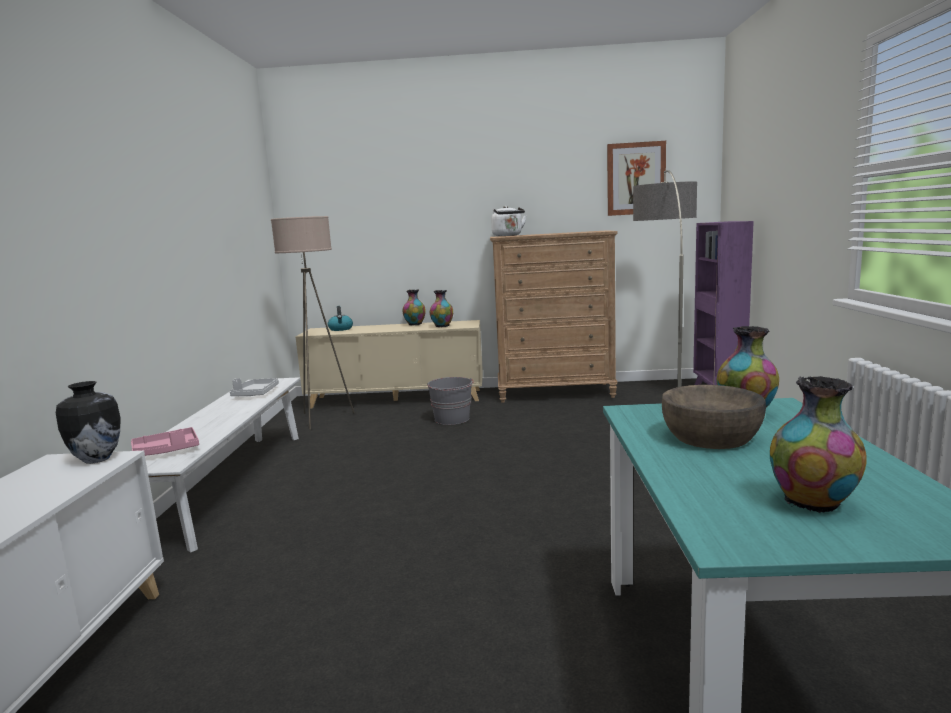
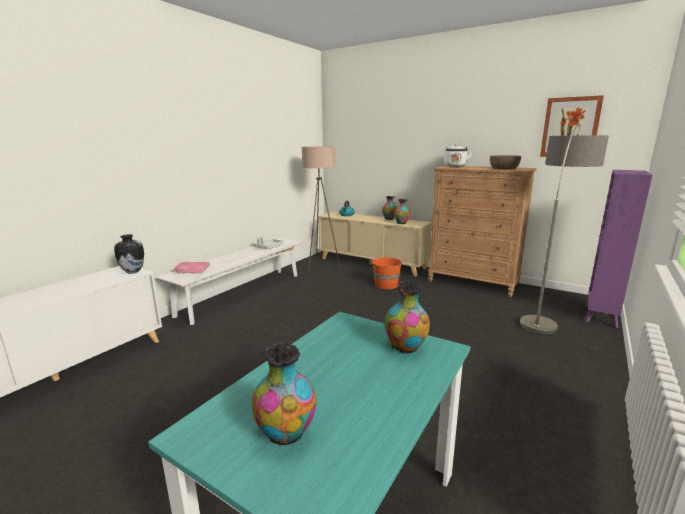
camera: 30 degrees right, 5 degrees up
grey bucket [427,377,474,425] -> orange bucket [371,257,402,289]
brown bowl [662,385,766,449] -> brown bowl moved to [490,155,521,169]

